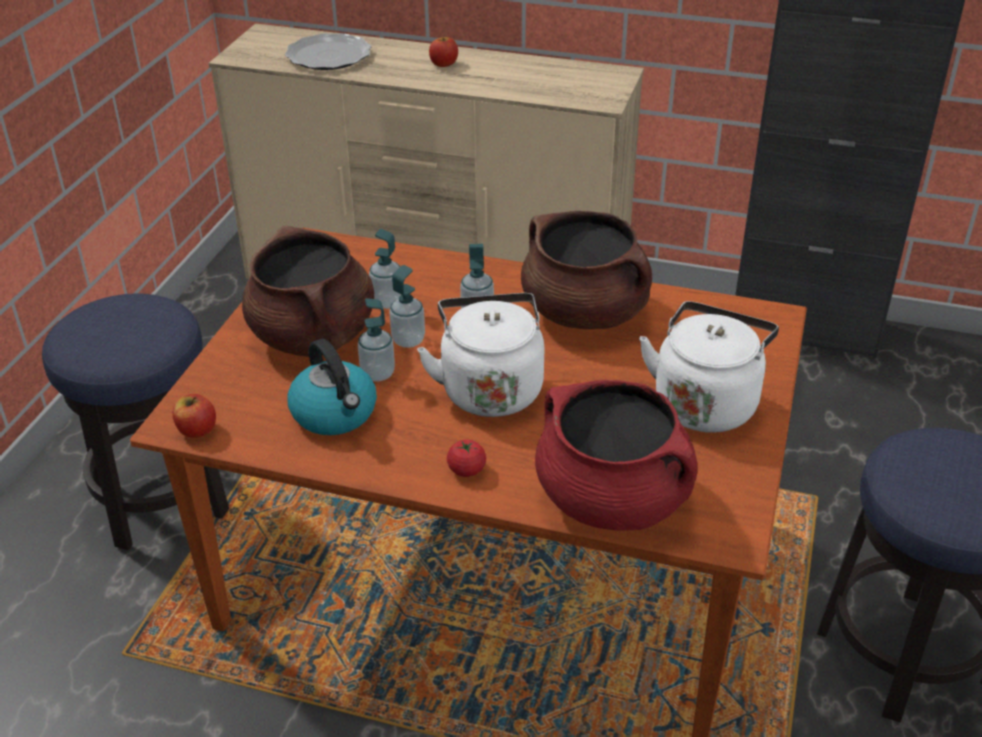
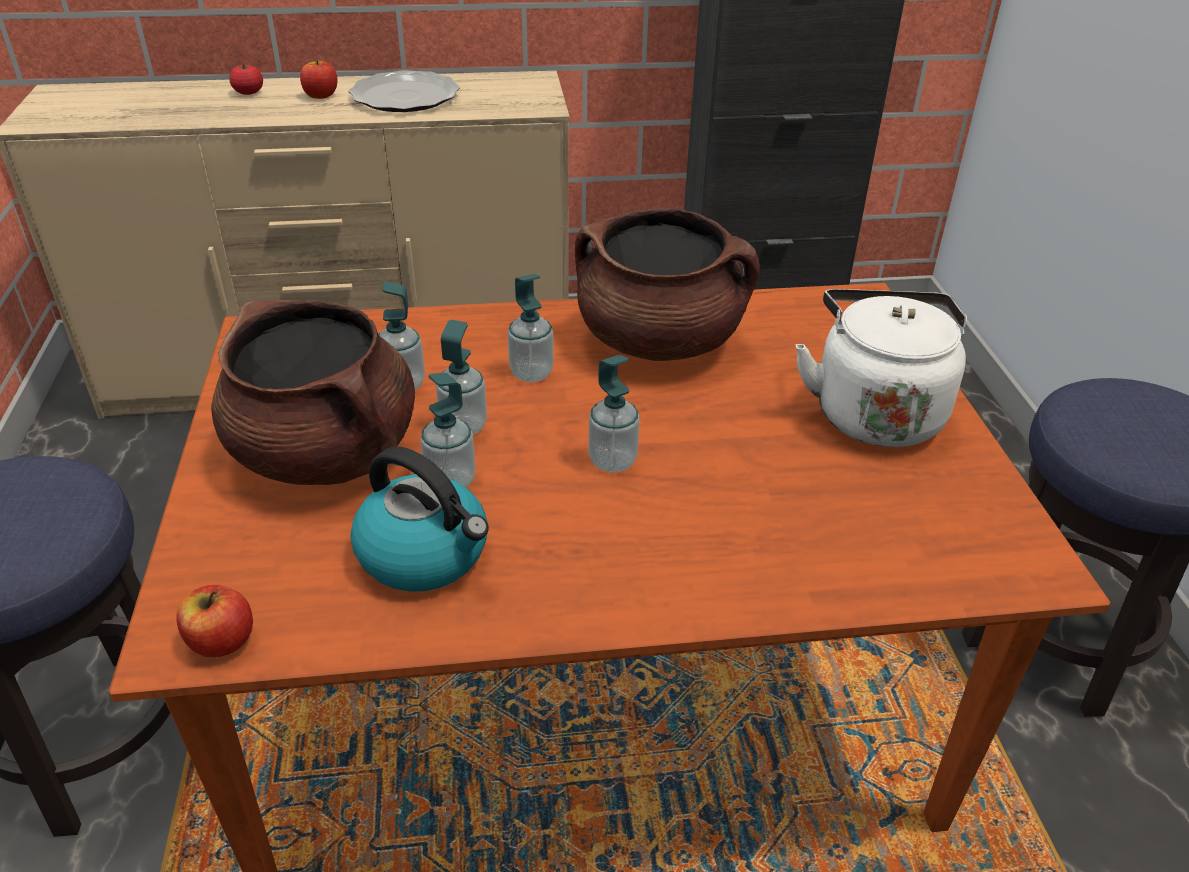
camera: 25 degrees left, 0 degrees up
plate [285,33,372,70] -> plate moved to [348,70,460,112]
white kettle [417,293,545,417] -> soap dispenser [589,355,639,473]
tomato [447,439,486,477] -> tomato moved to [229,64,263,95]
red cooking pot [535,380,698,531] -> none

